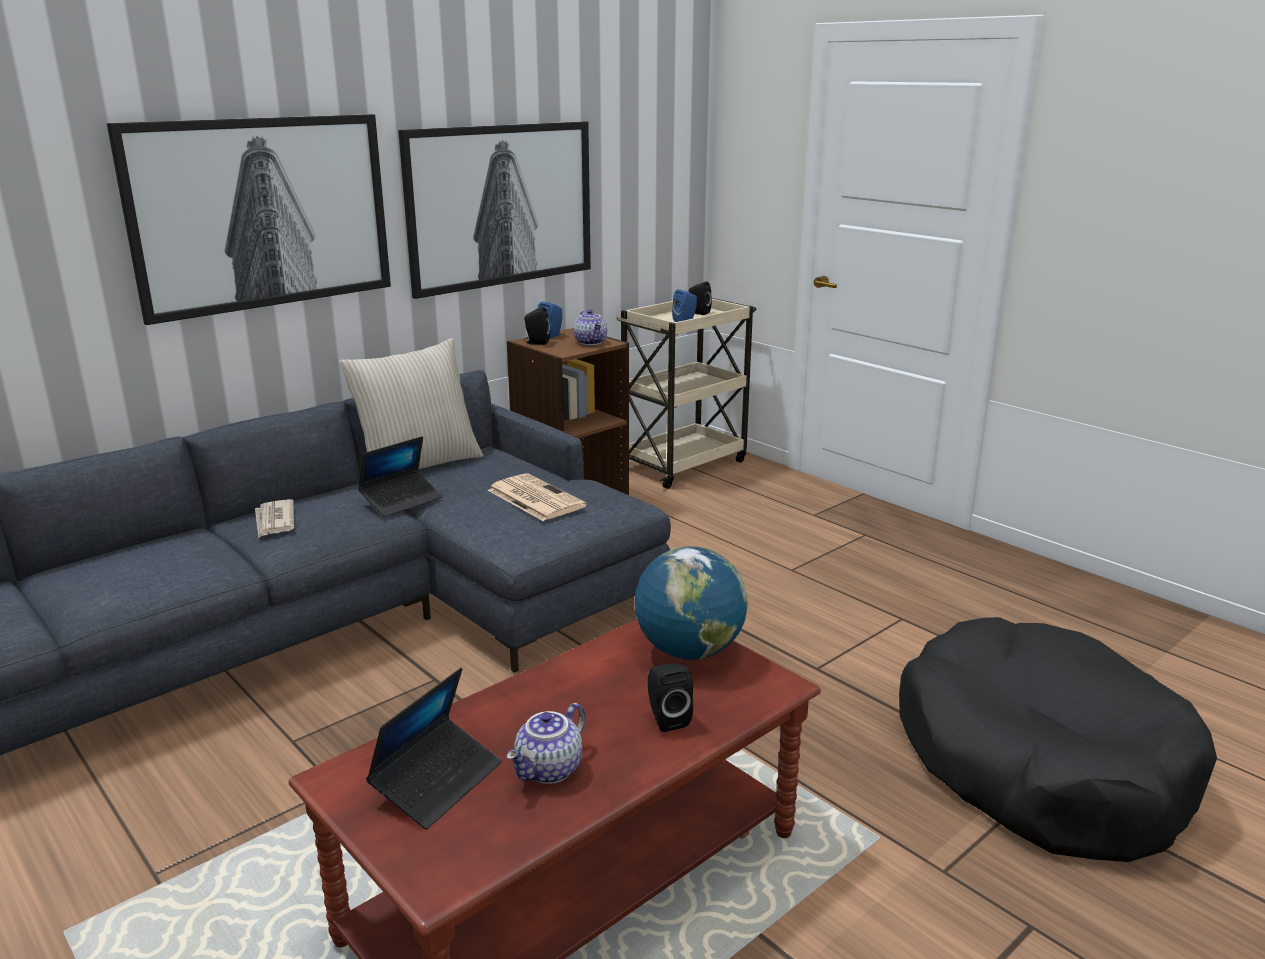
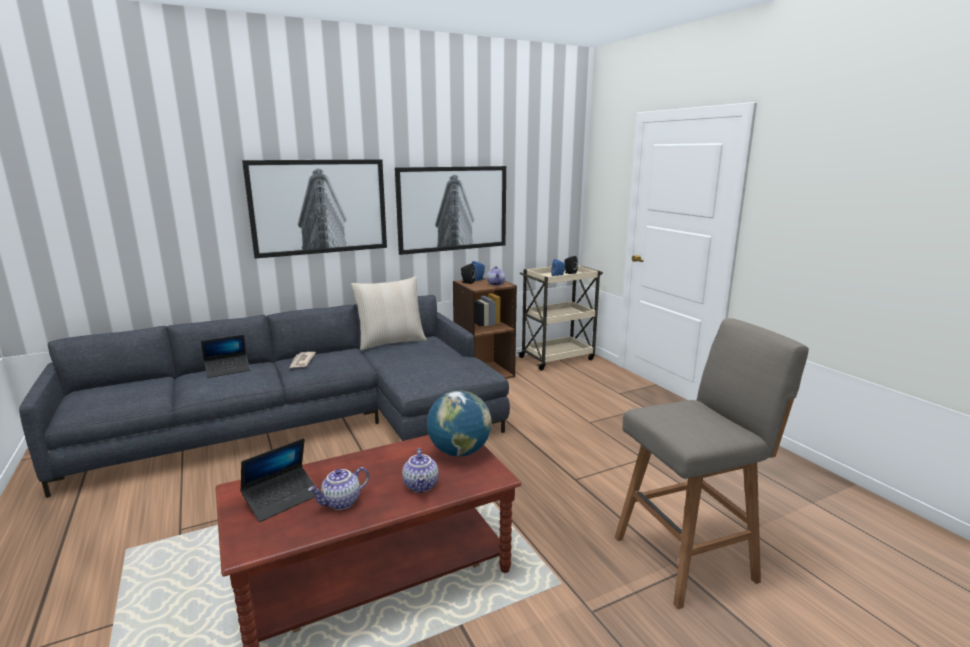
camera: 15 degrees right, 5 degrees down
laptop [358,436,442,517] -> laptop moved to [201,335,250,378]
newspaper [488,473,587,521] -> none
black speaker [648,663,693,732] -> teapot [402,448,439,492]
black dog bed [899,617,1217,862] -> grey stool [615,318,809,609]

